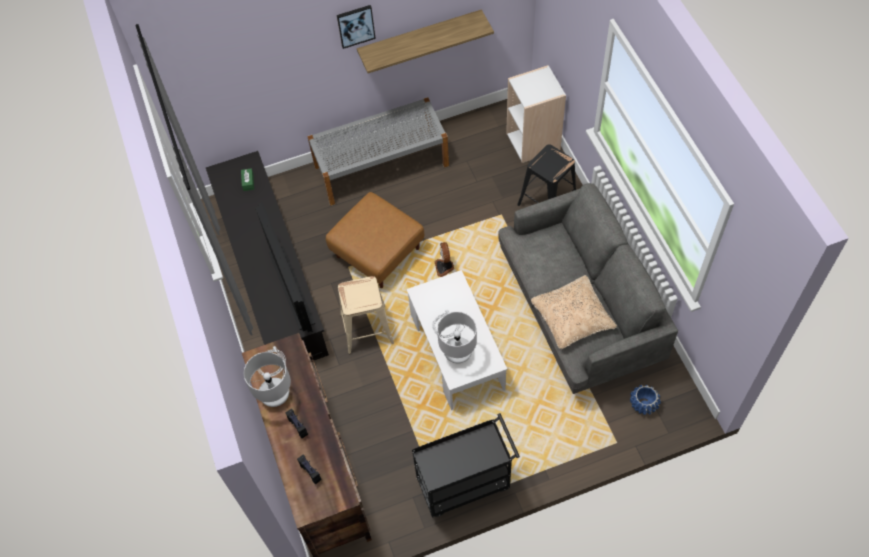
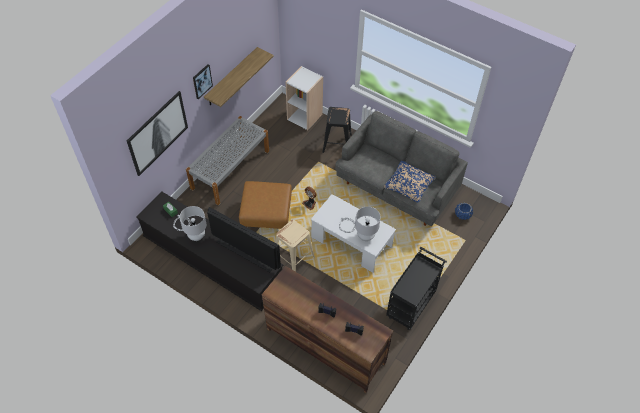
camera: 40 degrees left, 5 degrees down
white table lamp [244,346,291,407] -> white table lamp moved to [173,206,206,241]
beige pillow [531,275,617,349] -> blue pillow [384,161,436,203]
none -> picture [127,91,188,176]

